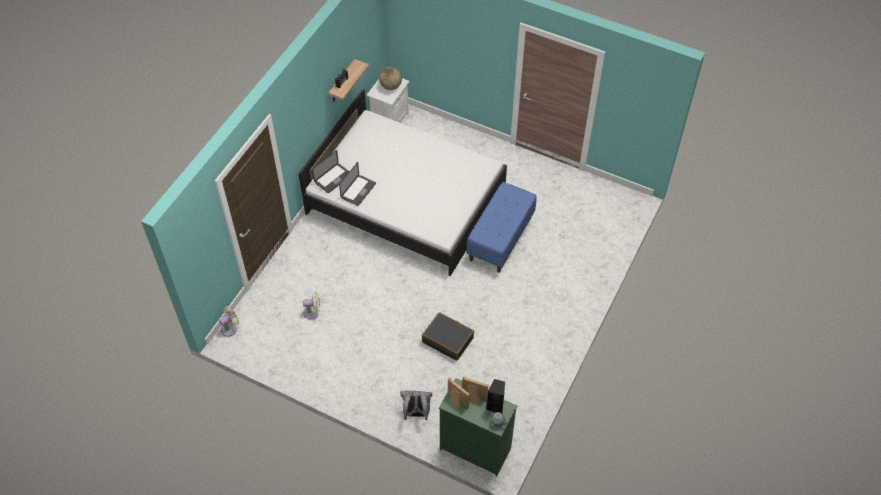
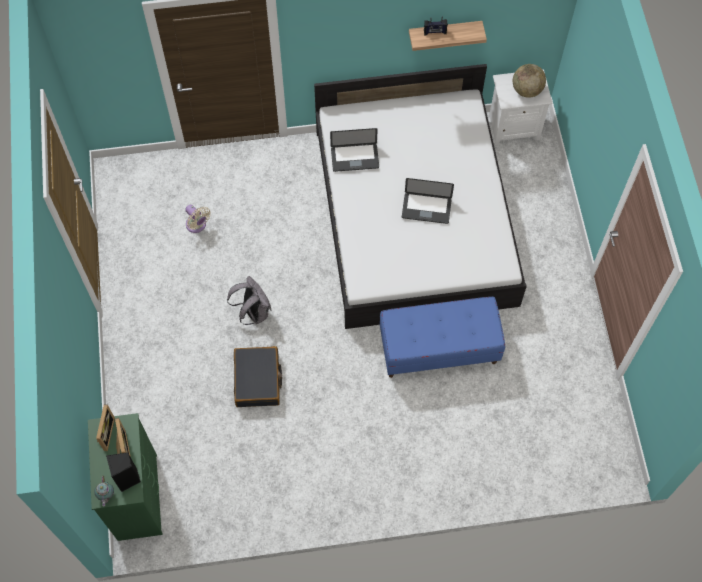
camera: 55 degrees right, 10 degrees up
beige fan [219,306,240,337] -> none
laptop [312,150,350,193] -> laptop moved to [402,178,454,224]
grey backpack [400,390,432,420] -> grey backpack moved to [227,276,271,325]

